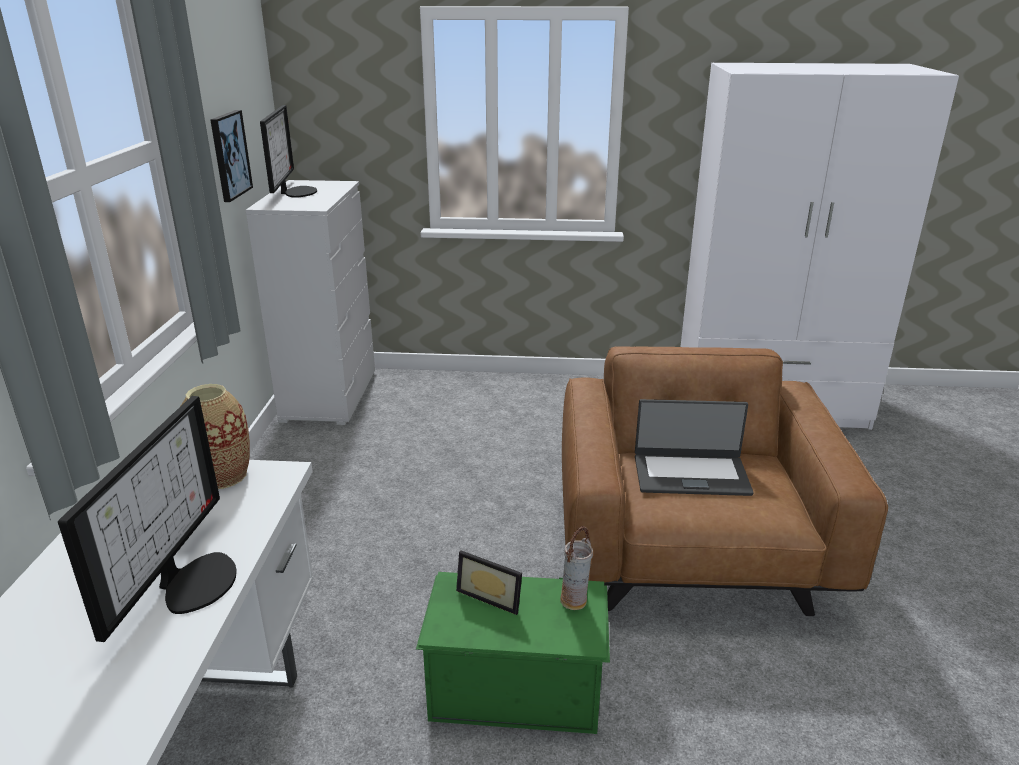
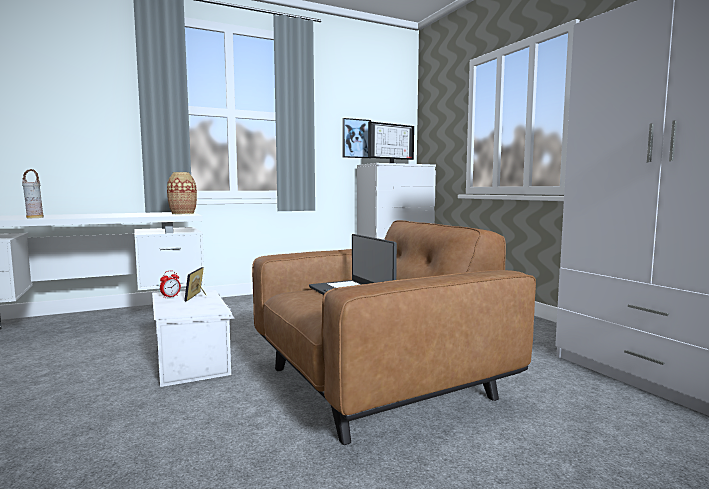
camera: 60 degrees right, 20 degrees down
monitor [58,396,237,642] -> none
green storage box [416,572,610,734] -> white storage box [152,290,235,387]
vase [560,526,593,610] -> vase moved to [22,169,44,219]
none -> alarm clock [160,271,181,298]

